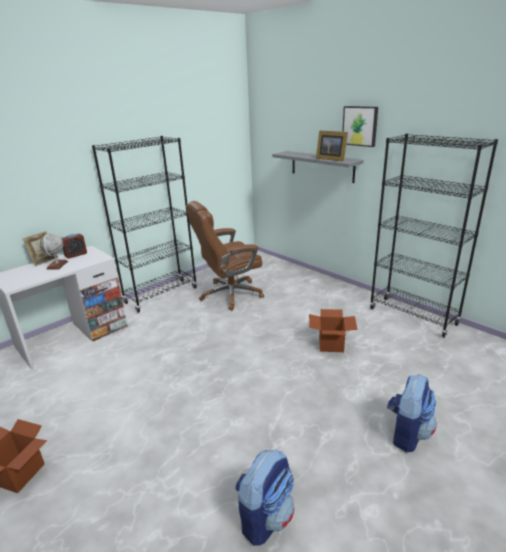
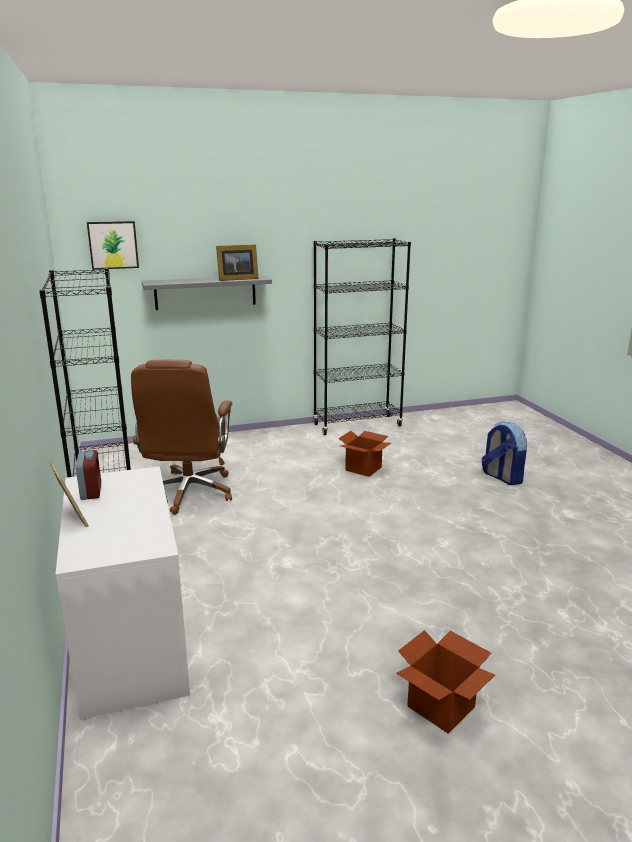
camera: 65 degrees left, 5 degrees down
globe [40,234,68,270] -> none
backpack [235,449,294,546] -> none
picture [342,106,378,147] -> picture moved to [87,221,139,270]

